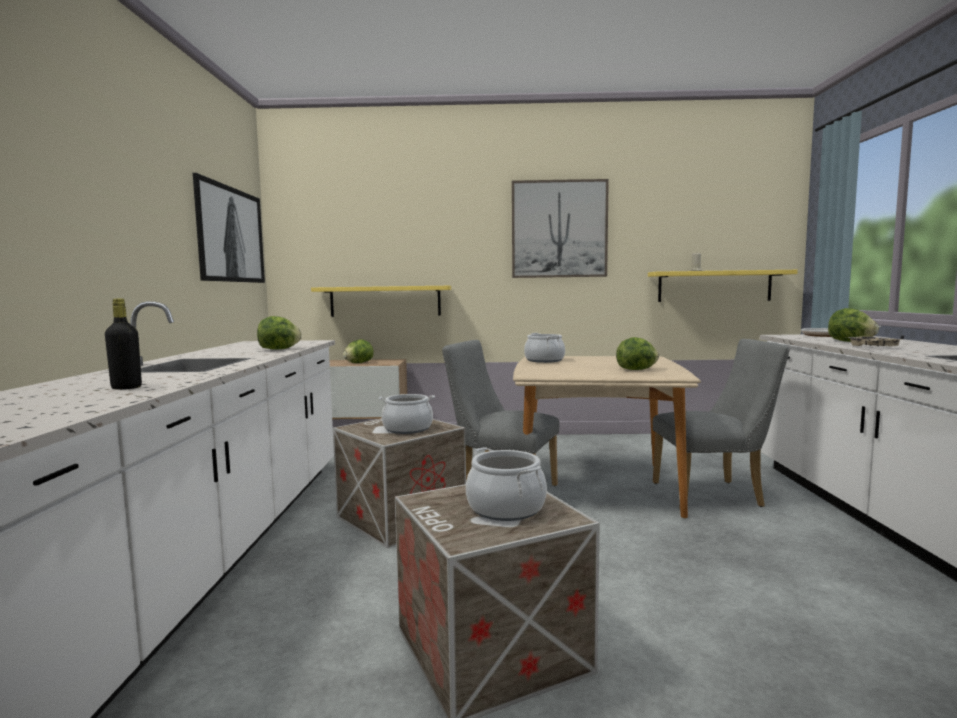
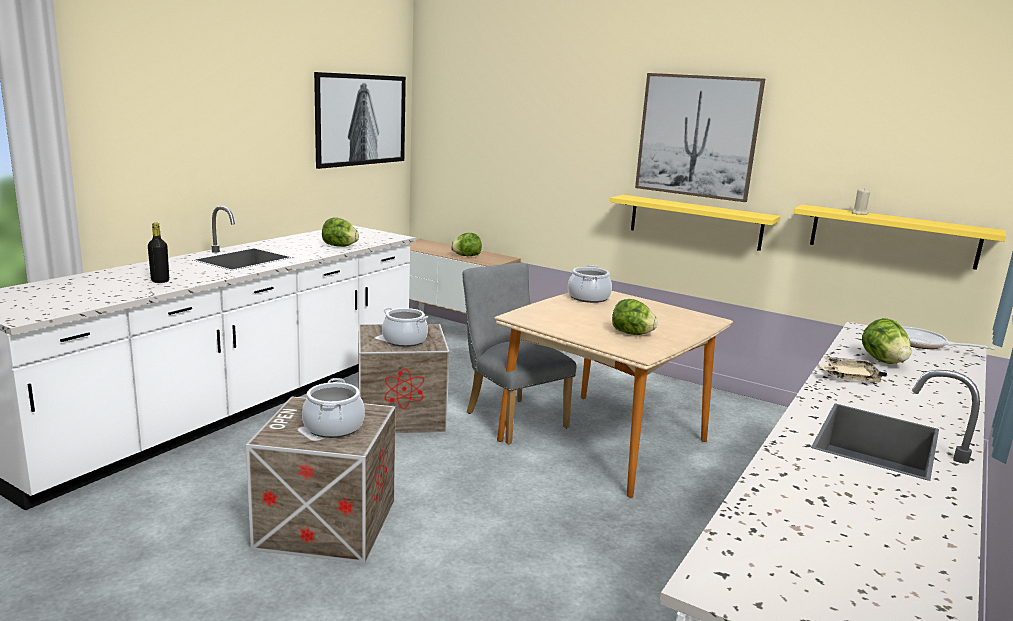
camera: 30 degrees right, 10 degrees up
yellow shelf [311,286,451,317] -> yellow shelf moved to [610,195,781,251]
grey chair [653,339,790,507] -> none

